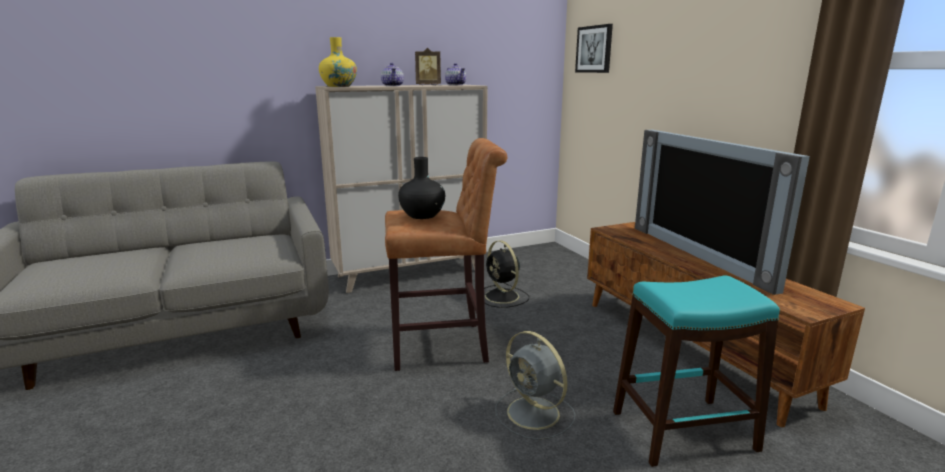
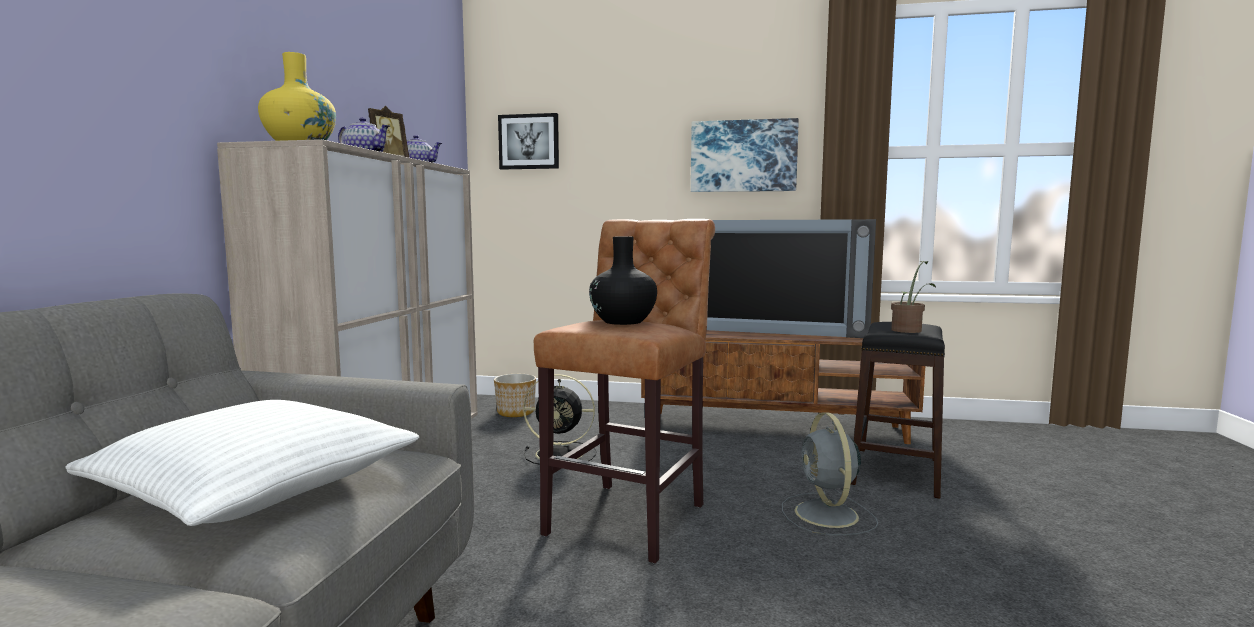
camera: 55 degrees left, 10 degrees down
grey fan [495,331,575,440] -> grey fan turned 90 degrees clockwise [782,412,878,536]
turquoise stool [613,276,780,467] -> black stool [851,322,945,499]
none -> white pillow [65,400,419,526]
none -> planter [494,374,536,417]
none -> picture [691,118,799,192]
none -> potted plant [891,261,936,333]

